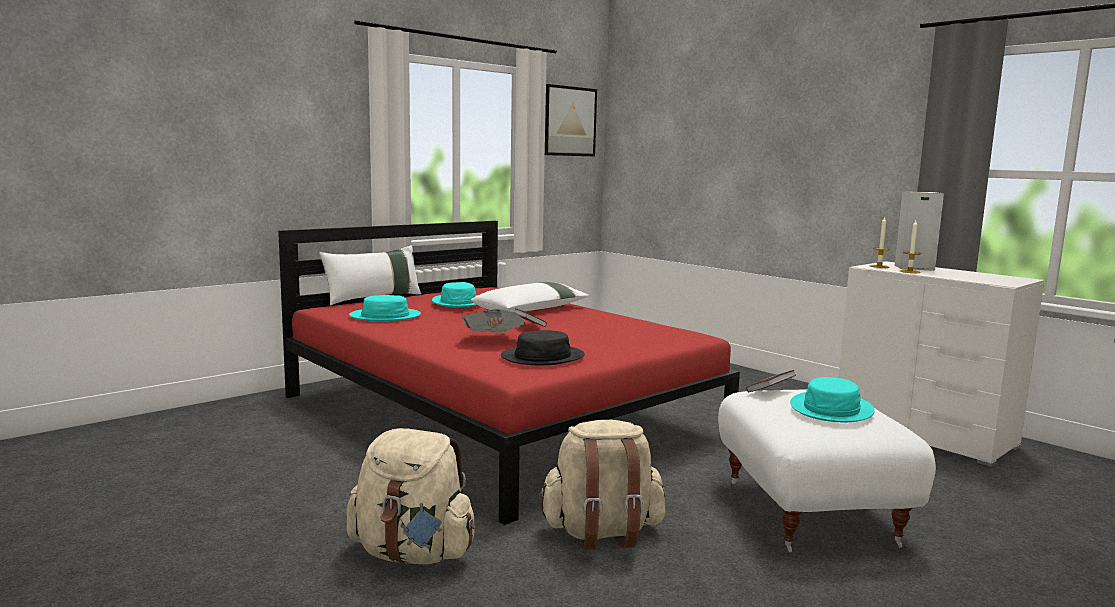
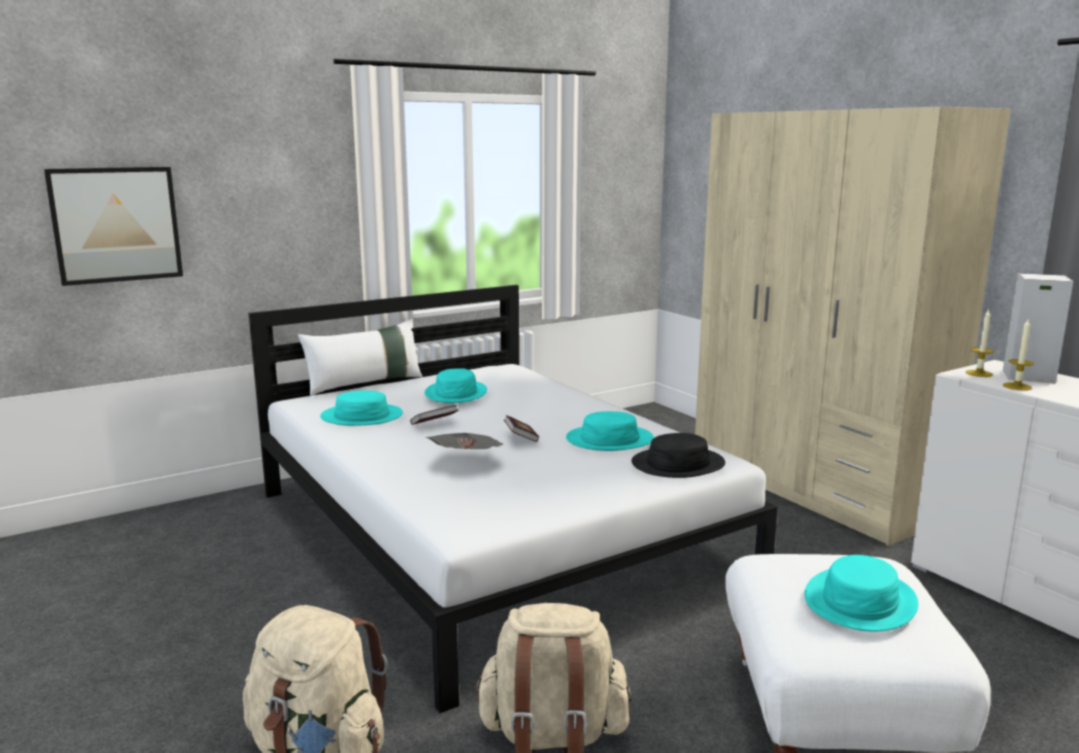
camera: 10 degrees right, 5 degrees up
red bed [278,221,740,525] -> white bed [248,285,778,713]
white pillow [471,282,589,312] -> none
black hat [501,330,585,366] -> black hat moved to [631,433,725,478]
picture [545,84,597,156] -> picture moved to [44,167,183,286]
book [746,370,796,392] -> book moved to [410,405,458,425]
none -> turquoise hat [566,411,654,451]
none -> beige wardrobe [695,106,1011,546]

